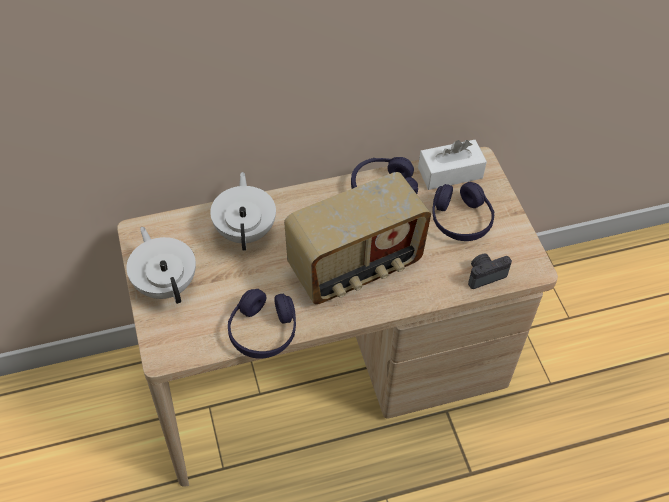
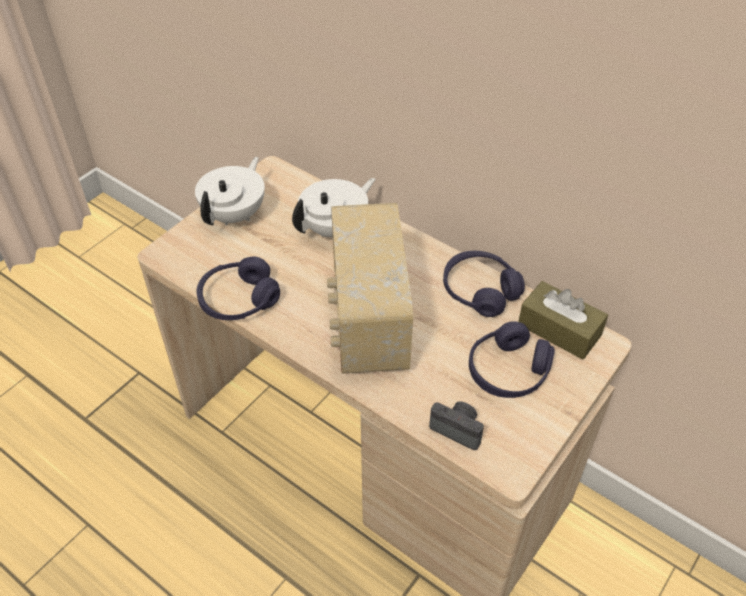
camera: 55 degrees right, 5 degrees down
radio [284,172,431,305] -> radio turned 60 degrees clockwise [327,203,413,374]
white tissue box [418,140,487,190] -> brown tissue box [518,281,608,360]

